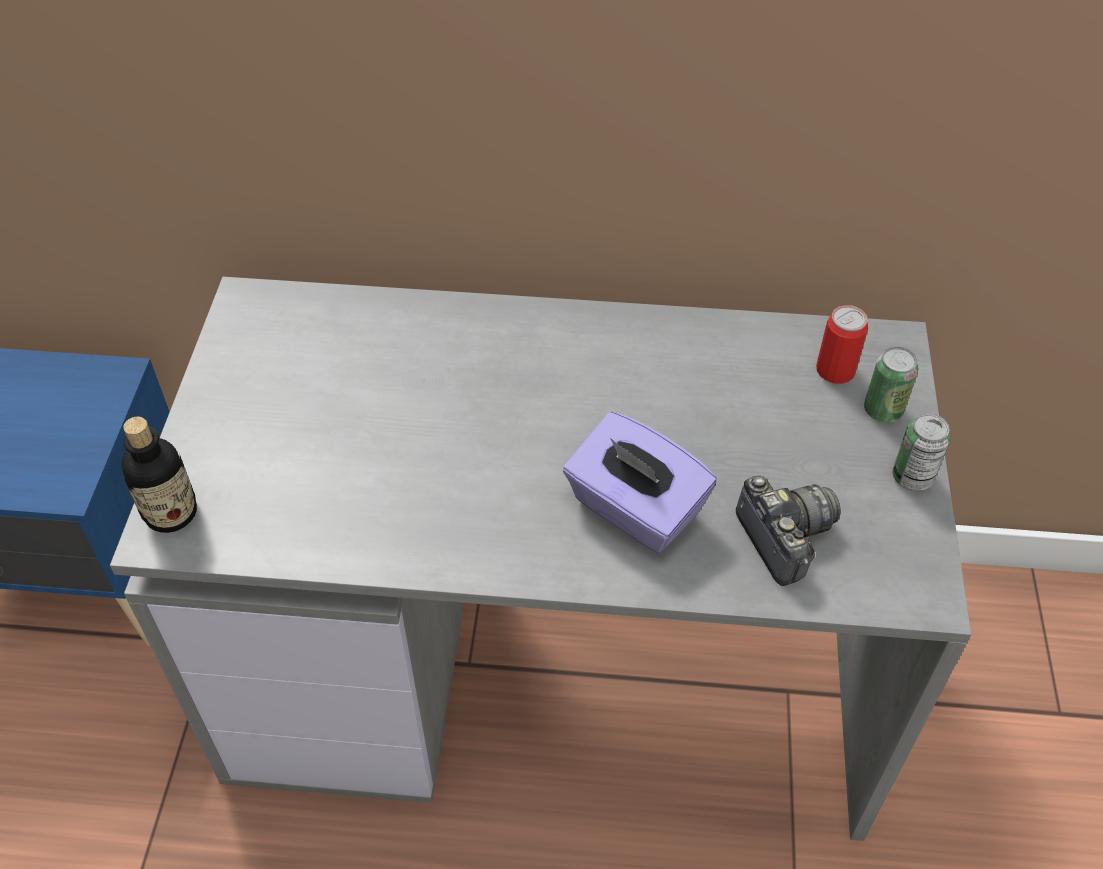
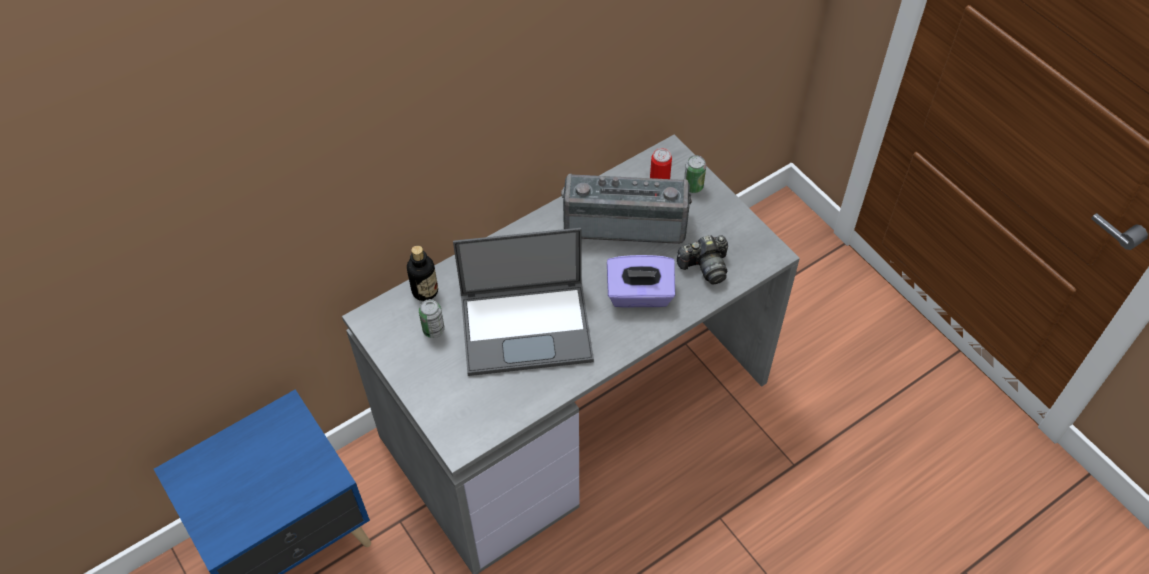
camera: 40 degrees left, 5 degrees up
bottle [121,417,197,533] -> bottle moved to [407,245,438,301]
camera [736,476,841,586] -> camera turned 135 degrees clockwise [677,235,728,285]
can [892,413,951,491] -> can moved to [419,299,445,338]
none -> laptop [453,228,594,376]
none -> radio [561,173,692,244]

